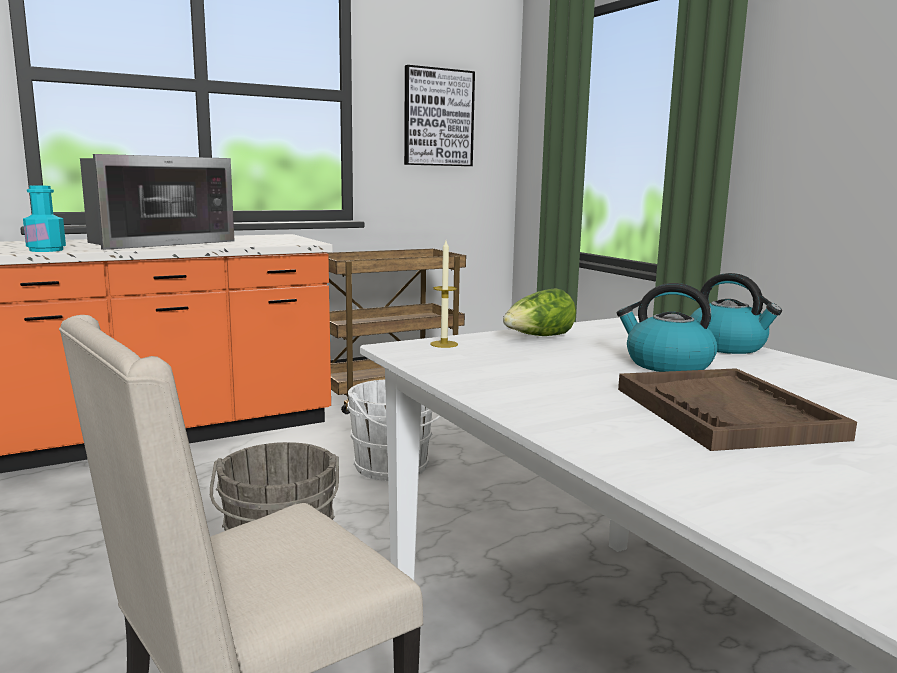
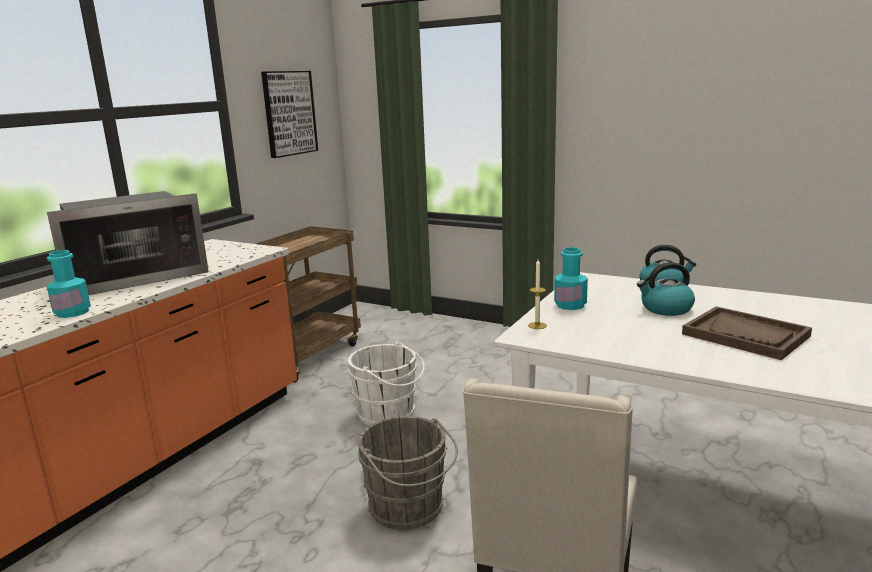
camera: 30 degrees left, 5 degrees up
microwave [80,154,235,250] -> microwave turned 45 degrees clockwise [47,191,209,295]
lettuce [503,288,576,336] -> turquoise bottle [554,247,588,310]

